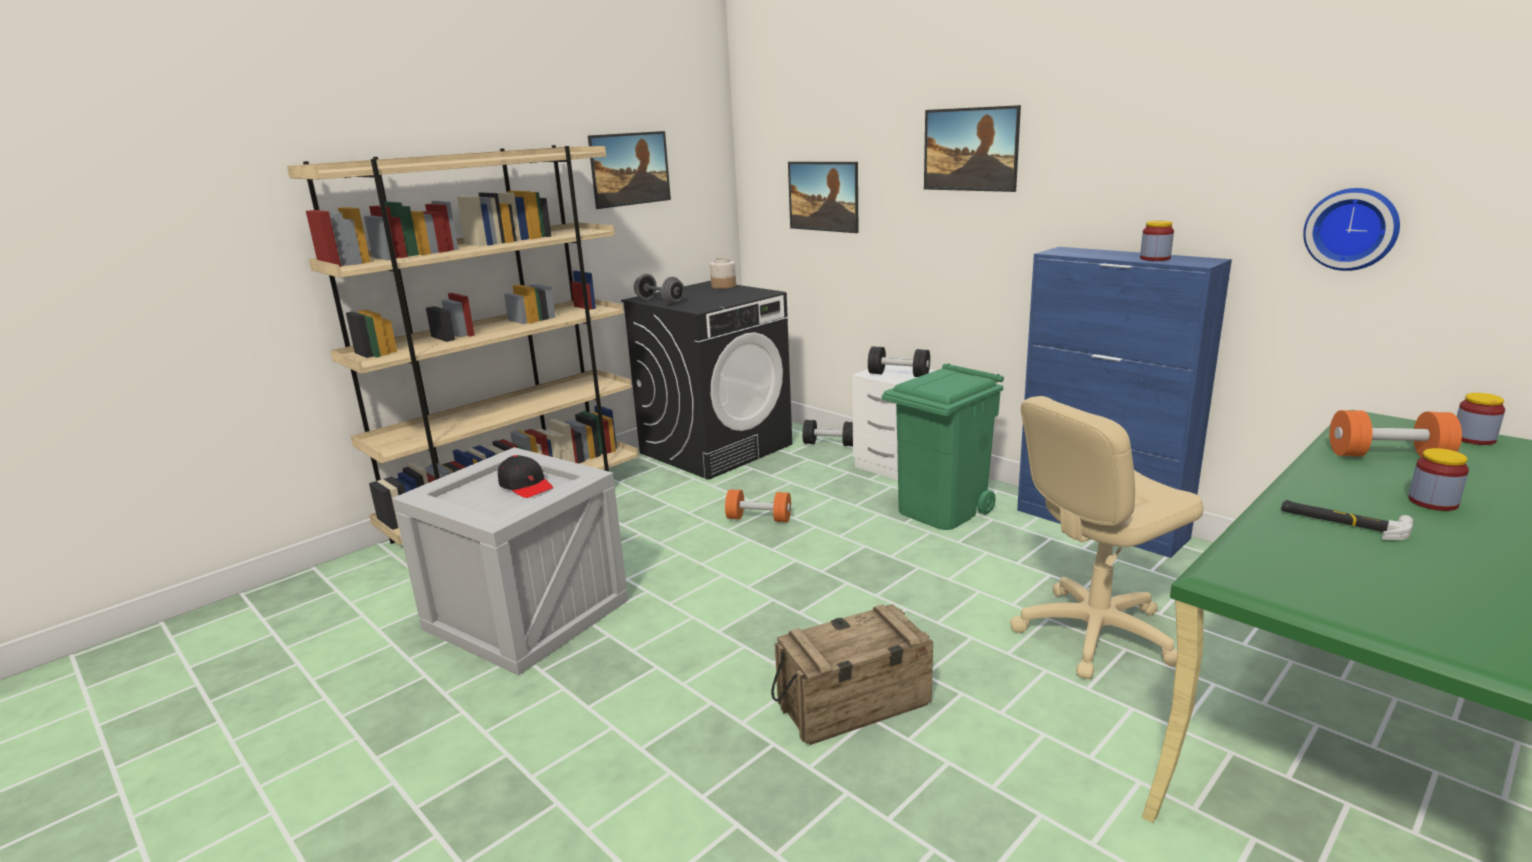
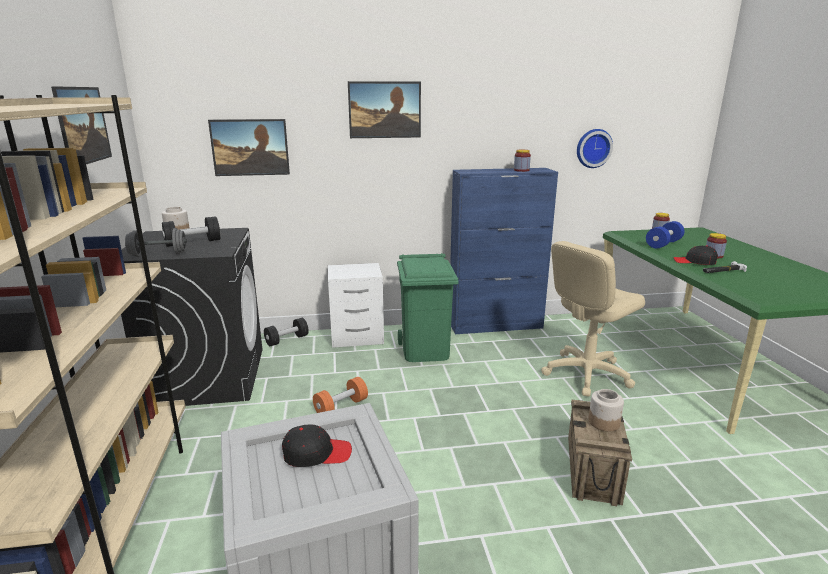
camera: 55 degrees left, 0 degrees up
black dumbbell [868,346,930,377] -> black dumbbell moved to [162,216,221,247]
beige office chair [1010,396,1204,679] -> beige office chair turned 45 degrees clockwise [541,241,645,397]
orange dumbbell [1329,410,1462,457] -> blue dumbbell [646,221,684,249]
none -> jar [588,389,624,431]
none -> black cap [674,245,718,265]

